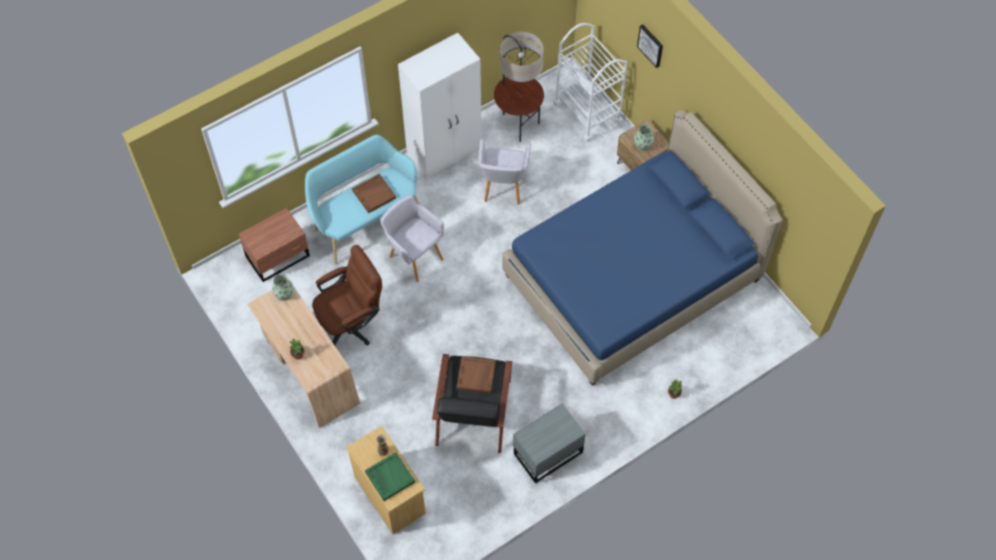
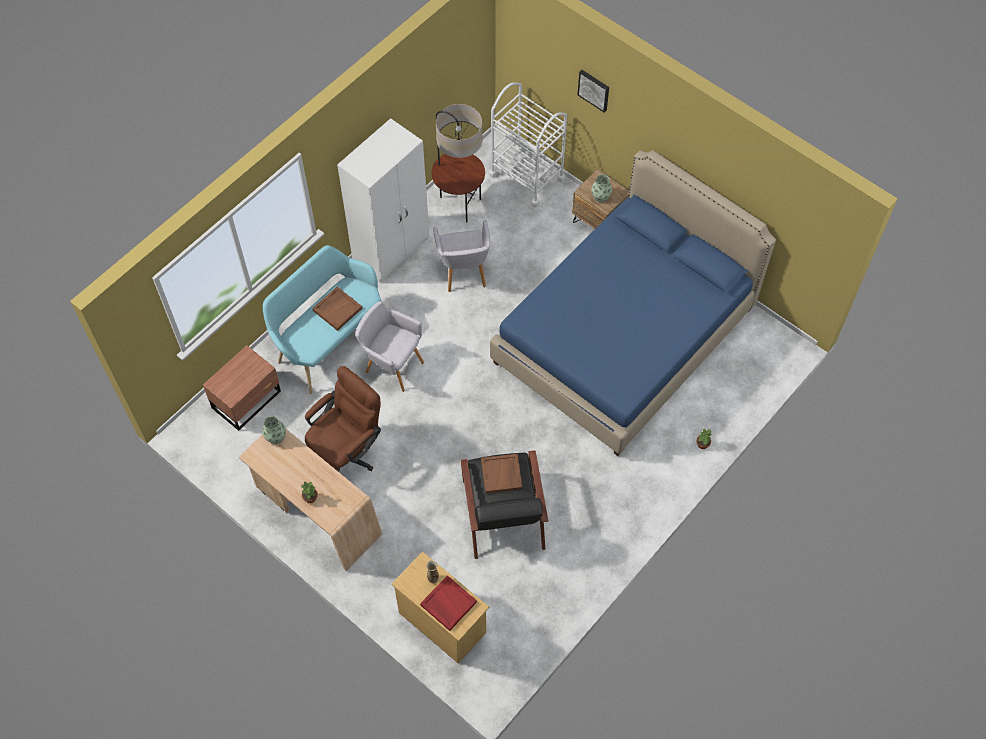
camera: 15 degrees left, 0 degrees up
green tray [365,452,415,501] -> red tray [420,575,477,631]
grey nightstand [513,404,586,483] -> none

